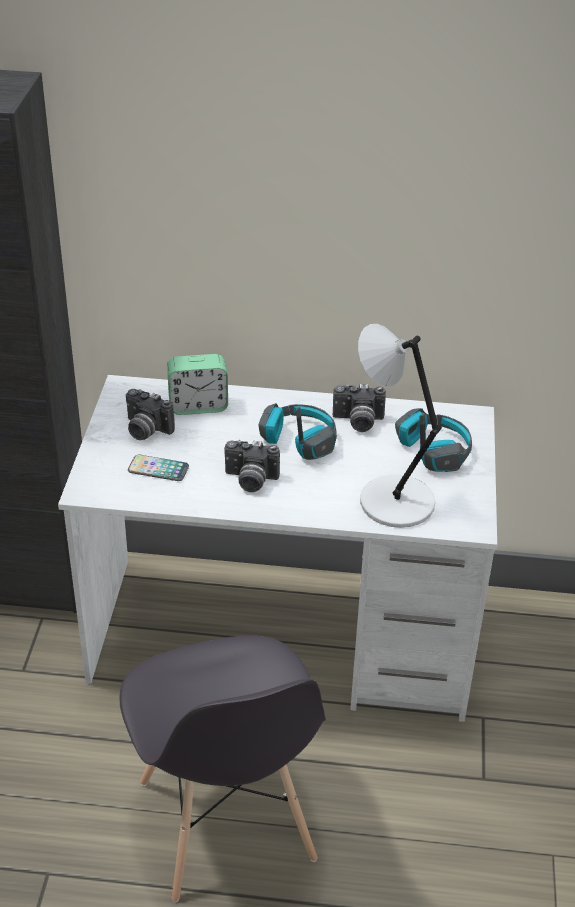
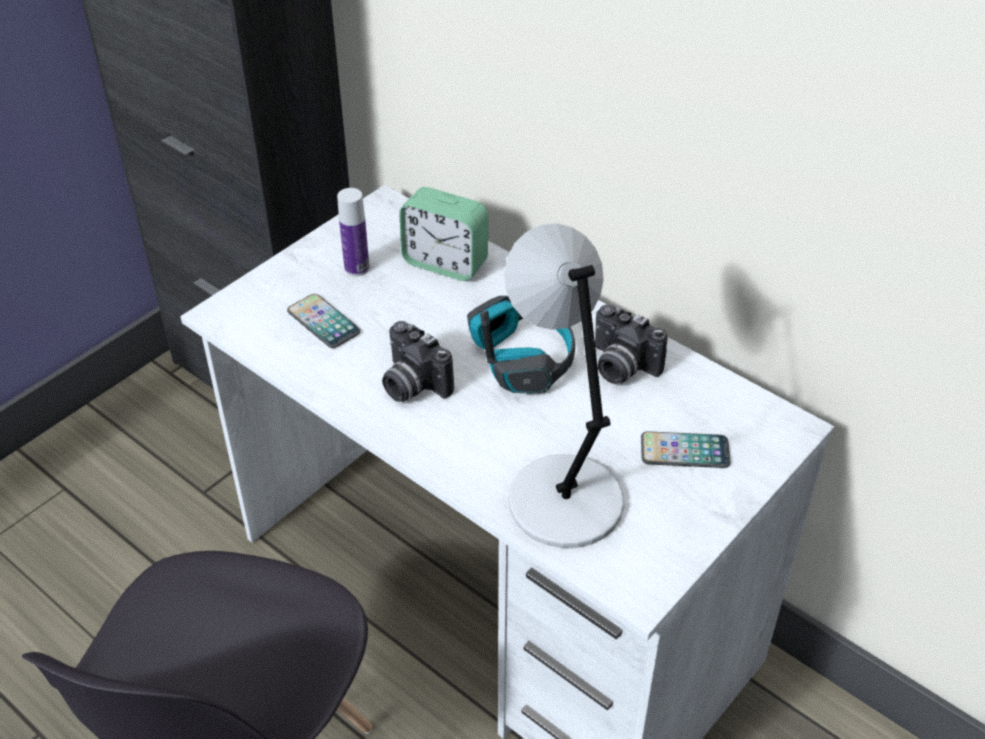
camera: 35 degrees right, 5 degrees up
camera [126,389,175,440] -> bottle [337,188,369,276]
headphones [395,408,472,472] -> phone [641,431,730,468]

